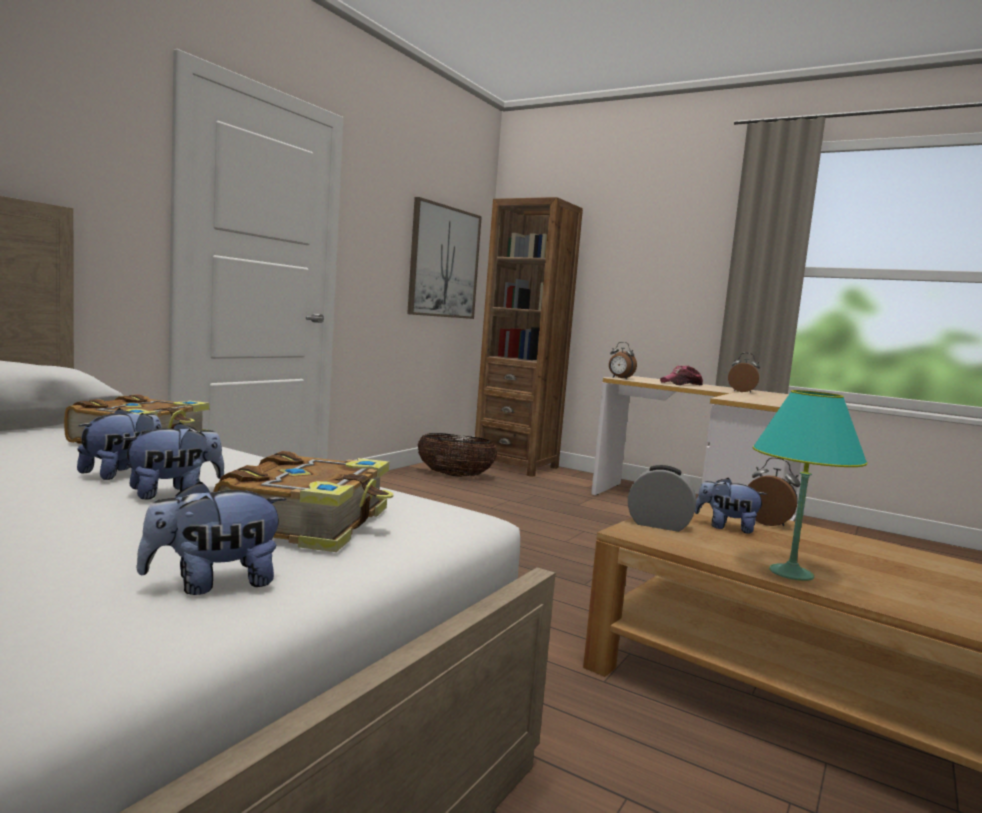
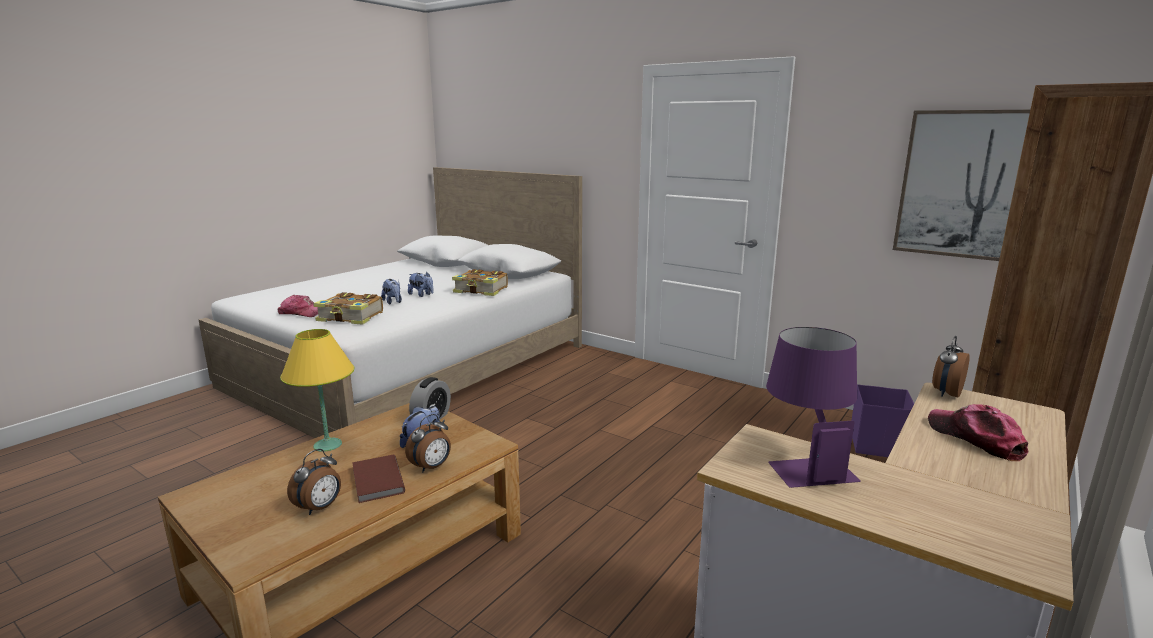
camera: 95 degrees right, 10 degrees up
plush toy [136,481,287,595] -> cap [278,295,318,317]
basket [417,433,497,477] -> purple storage box [851,384,914,457]
alarm clock [728,353,760,393] -> alarm clock moved to [287,449,341,515]
turquoise table lamp [753,390,868,581] -> yellow table lamp [280,329,354,452]
none -> brown book [352,454,405,503]
none -> purple table lamp [766,327,861,488]

